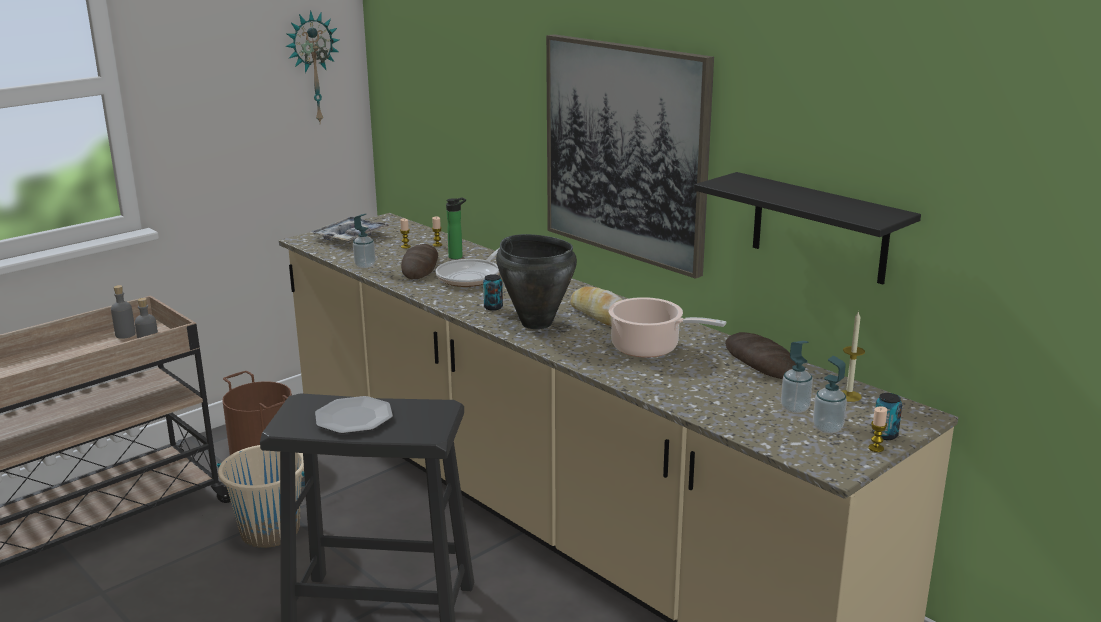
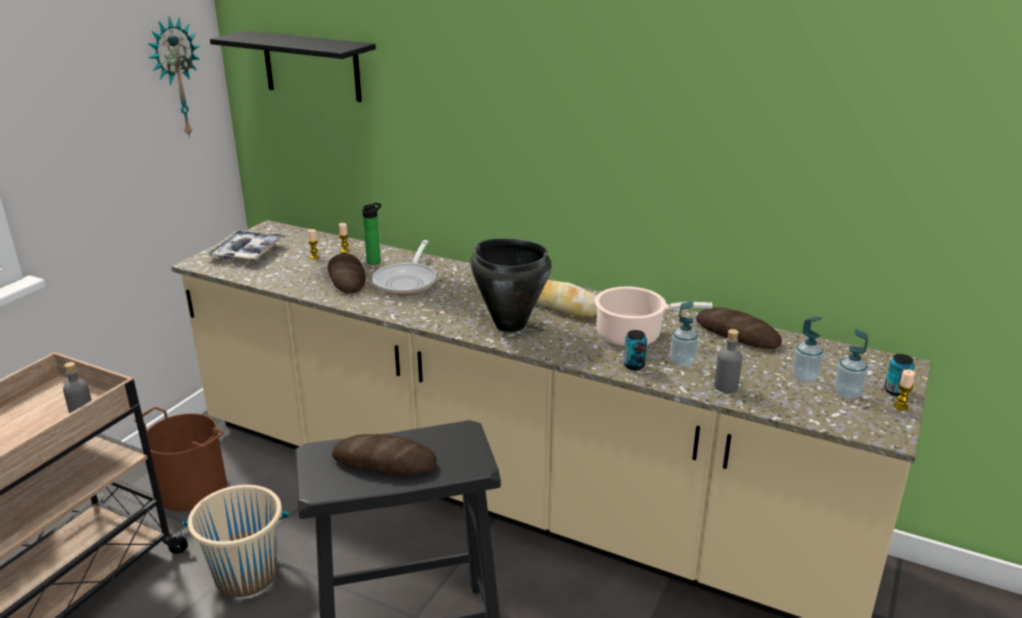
camera: 20 degrees left, 5 degrees up
grey bottle [111,285,136,339] -> grey bottle moved to [714,329,742,393]
plate [315,396,393,434] -> bread [332,434,437,475]
soap dispenser [353,214,376,268] -> soap dispenser moved to [670,301,699,367]
can [483,274,503,311] -> can moved to [624,330,647,370]
picture [546,34,714,279] -> none
black shelf [694,172,921,284] -> black shelf moved to [210,31,376,102]
candle [842,311,865,402] -> none

